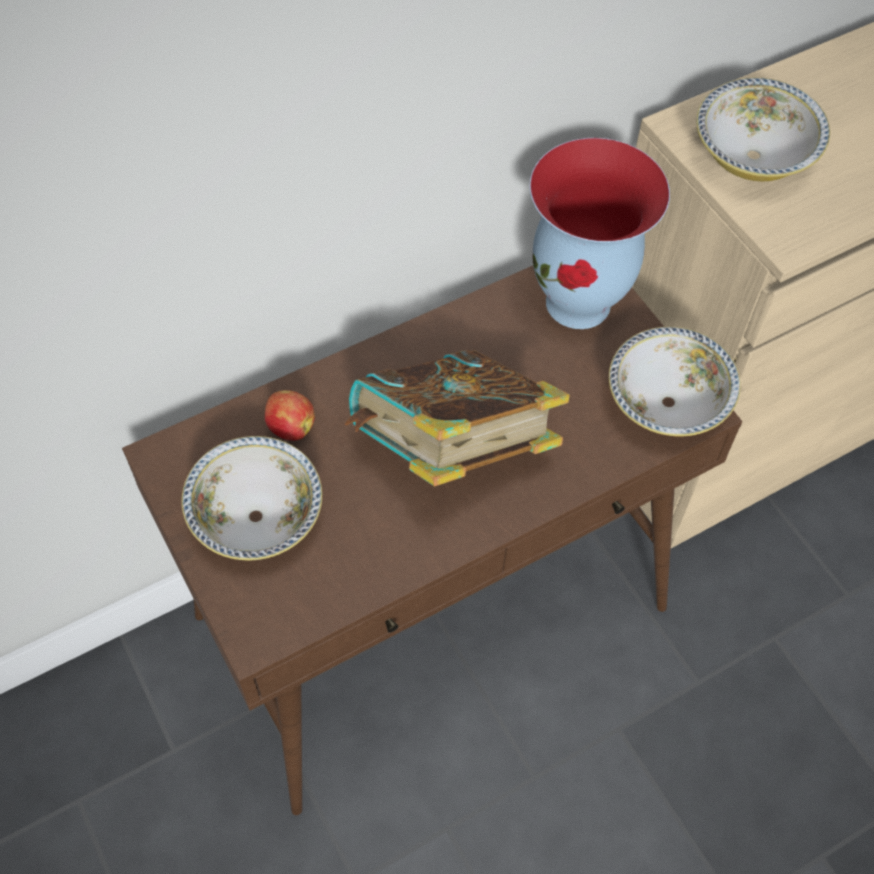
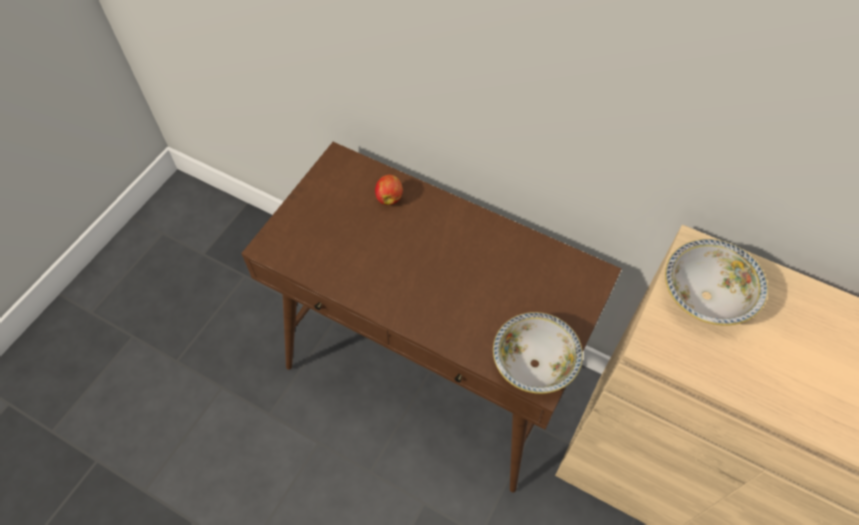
camera: 60 degrees right, 0 degrees up
bowl [182,436,322,560] -> none
book [345,350,570,487] -> none
vase [529,138,670,329] -> none

